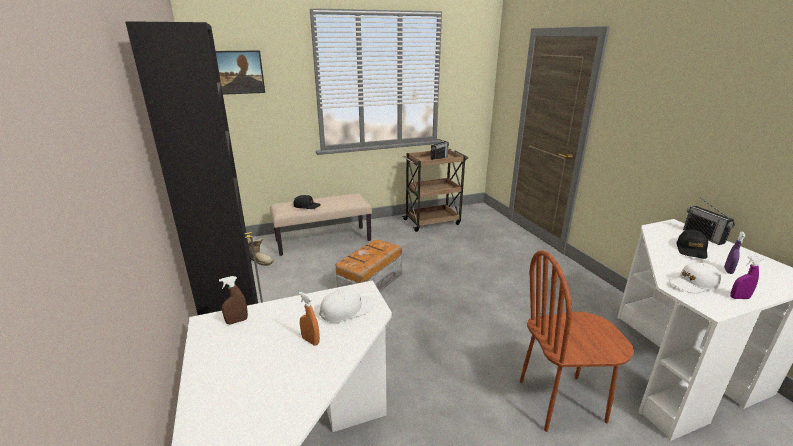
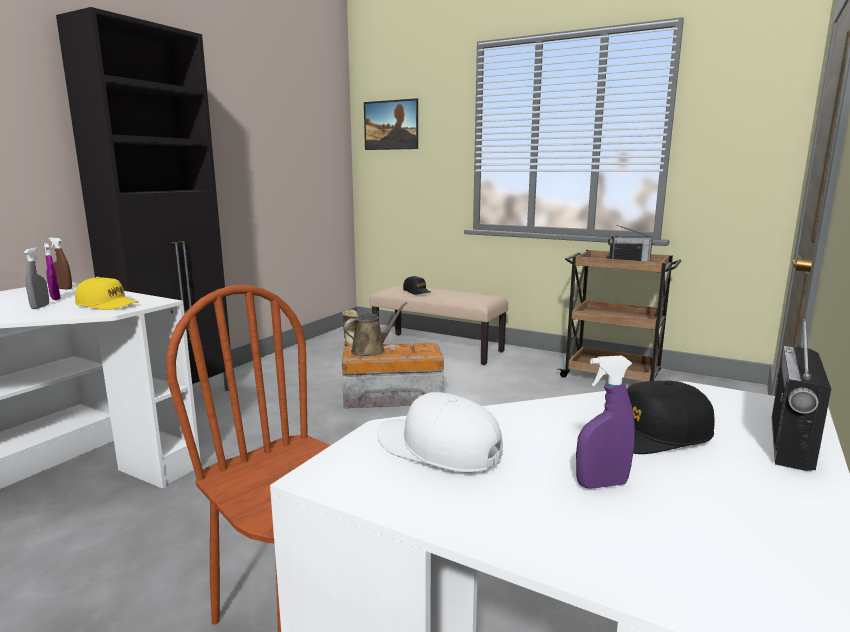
camera: 50 degrees right, 10 degrees down
orange spray bottle [299,292,320,345] -> grey spray bottle [24,247,49,309]
white cap [319,287,375,323] -> yellow cap [75,277,138,310]
purple spray bottle [730,256,763,299] -> purple spray bottle moved to [44,243,61,300]
none -> brown watering can [344,302,407,356]

